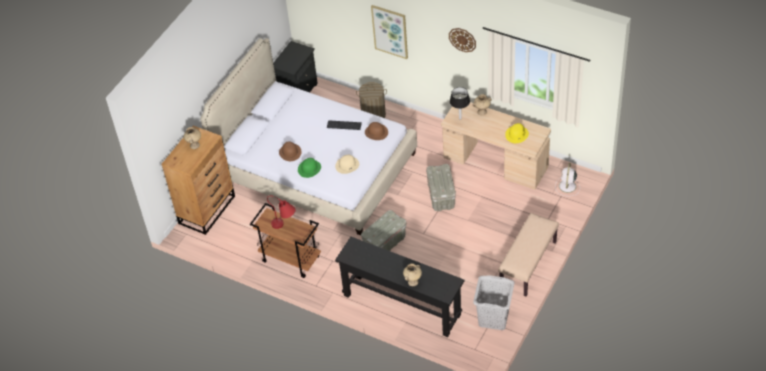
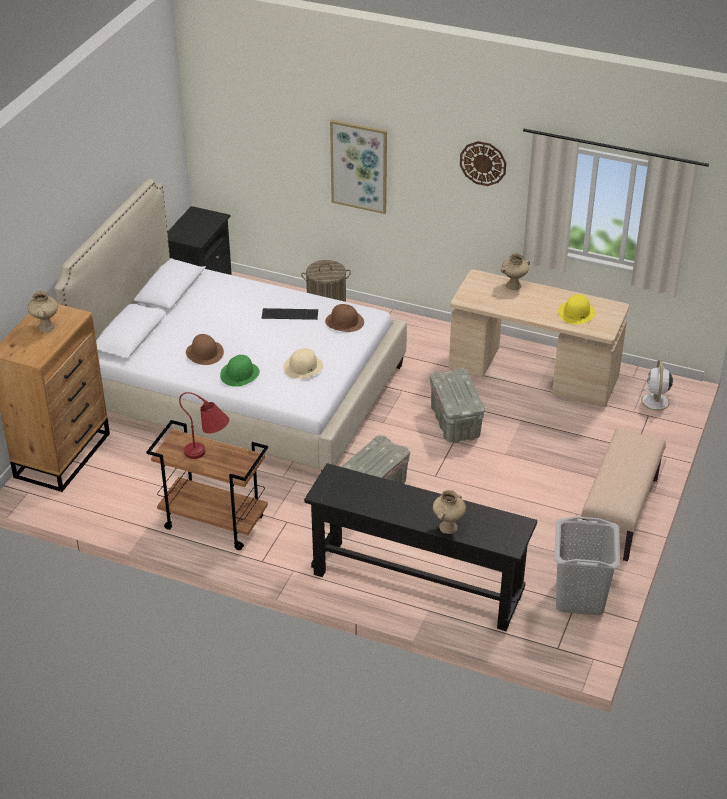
camera: 10 degrees left, 10 degrees down
black table lamp [450,87,470,120] -> none

